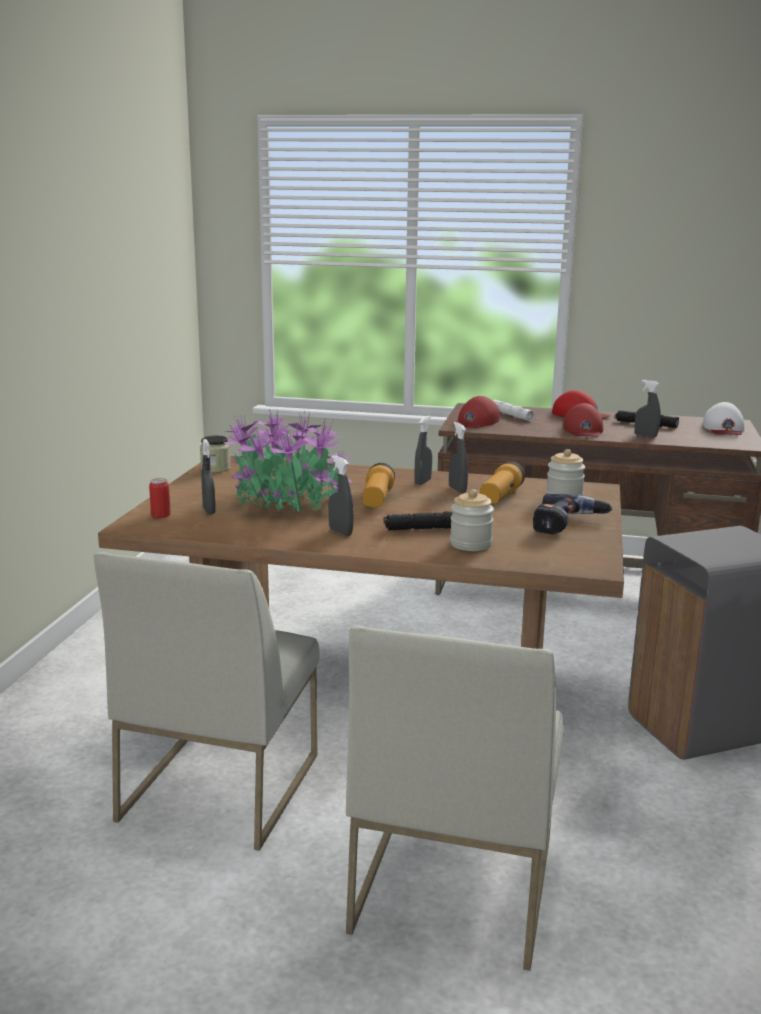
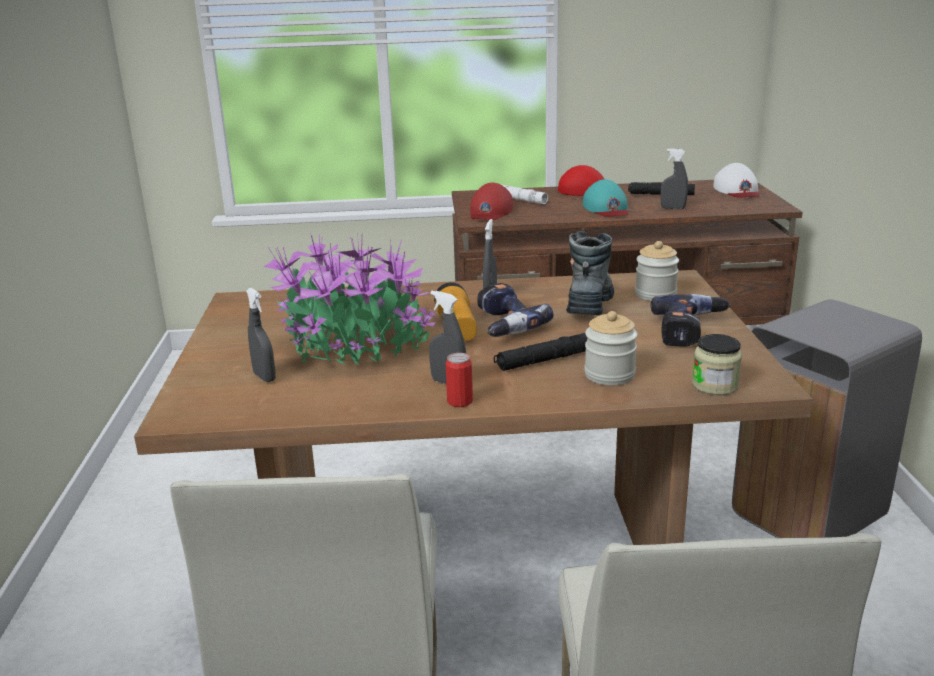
camera: 15 degrees left, 5 degrees up
can [149,478,171,518] -> can moved to [446,353,473,407]
jar [200,435,231,473] -> jar moved to [692,334,742,395]
grey spray bottle [449,422,468,493] -> none
flashlight [480,461,525,504] -> boot [566,231,614,316]
red cap [563,403,603,437] -> turquoise cap [583,179,629,217]
none -> power drill [477,283,554,337]

